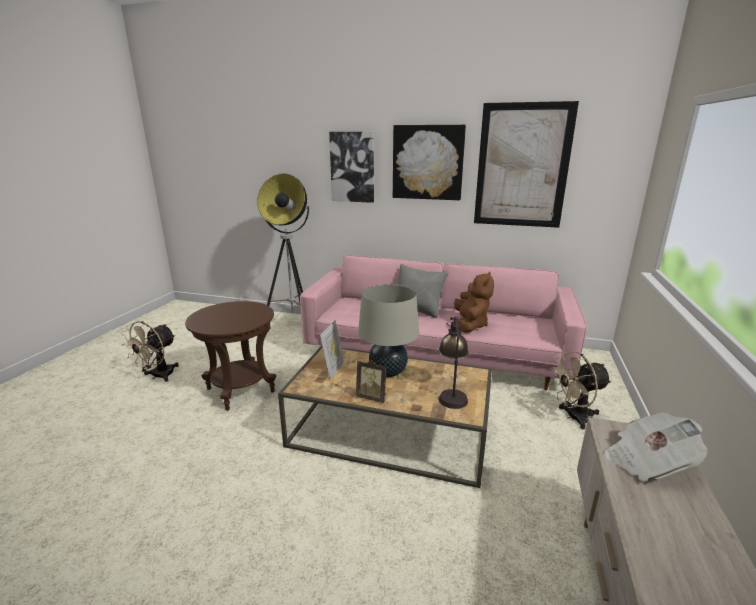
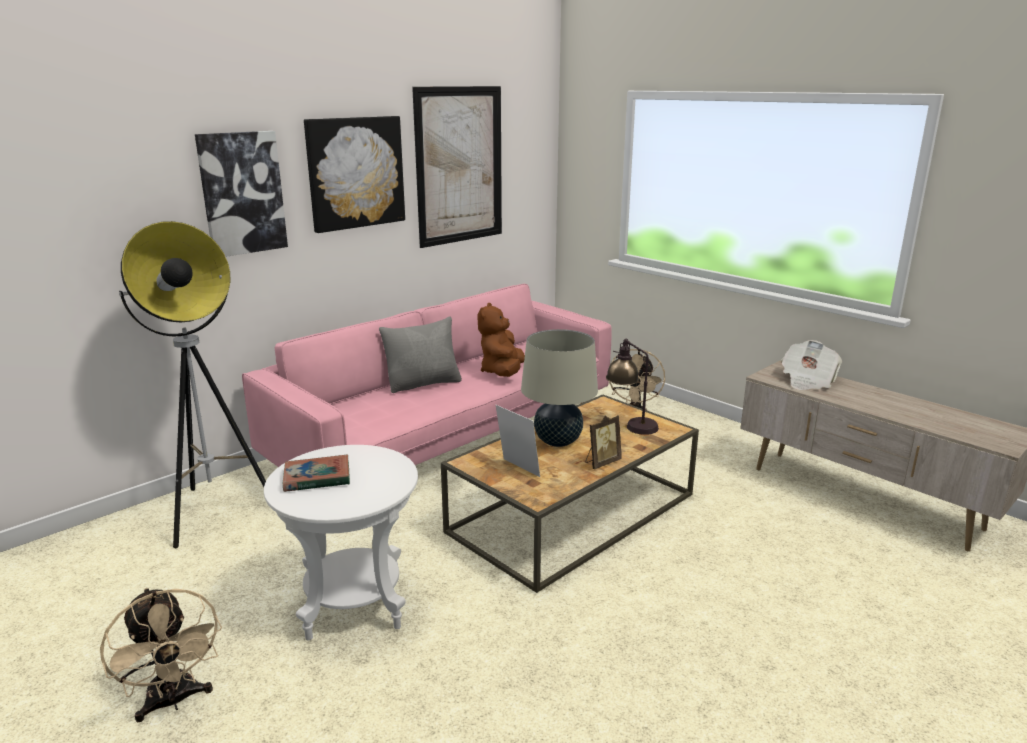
camera: 60 degrees left, 0 degrees up
brown side table [185,301,276,411] -> white side table [264,445,418,640]
brown plush toy [454,272,494,333] -> brown plush toy turned 120 degrees counterclockwise [477,303,525,377]
none -> book [283,454,350,492]

